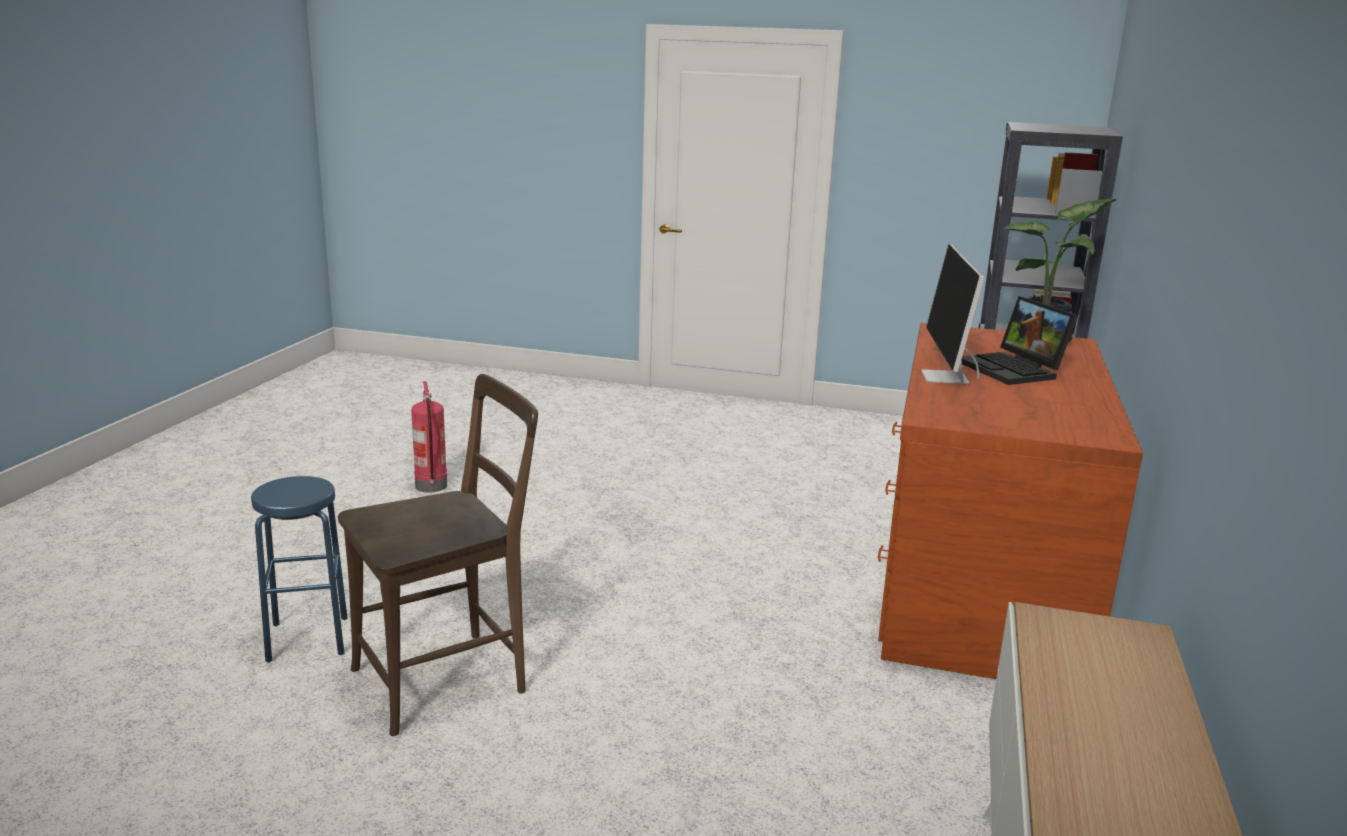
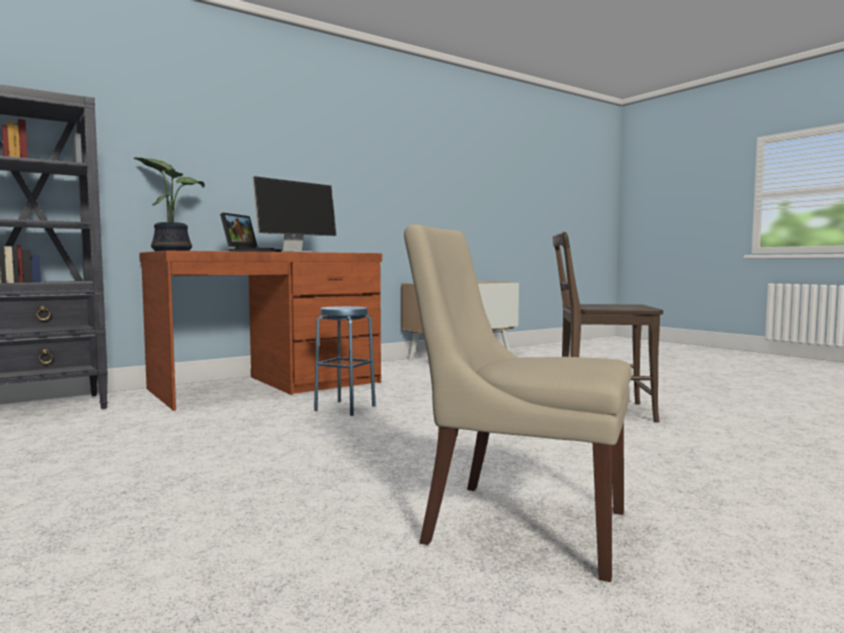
camera: 140 degrees left, 15 degrees down
blue stool [251,476,348,663] -> blue stool moved to [314,306,376,416]
fire extinguisher [411,381,447,492] -> beige chair [404,224,632,582]

